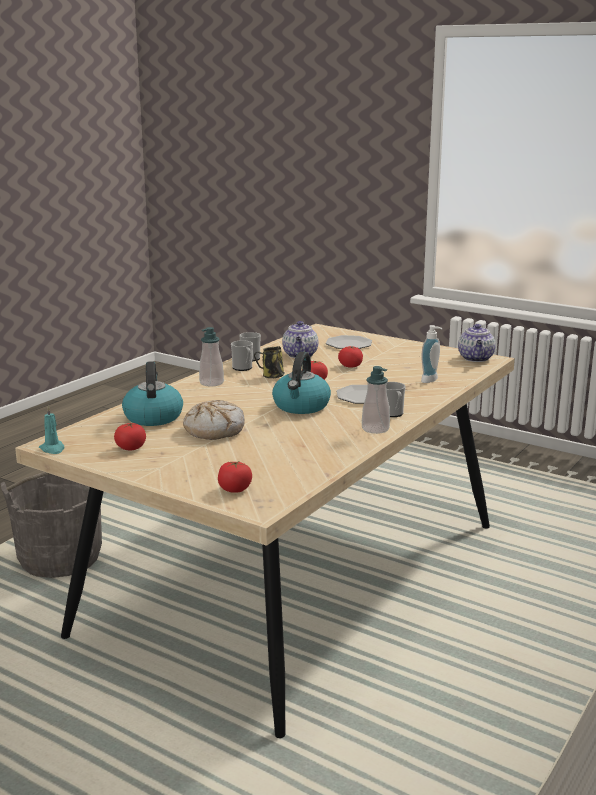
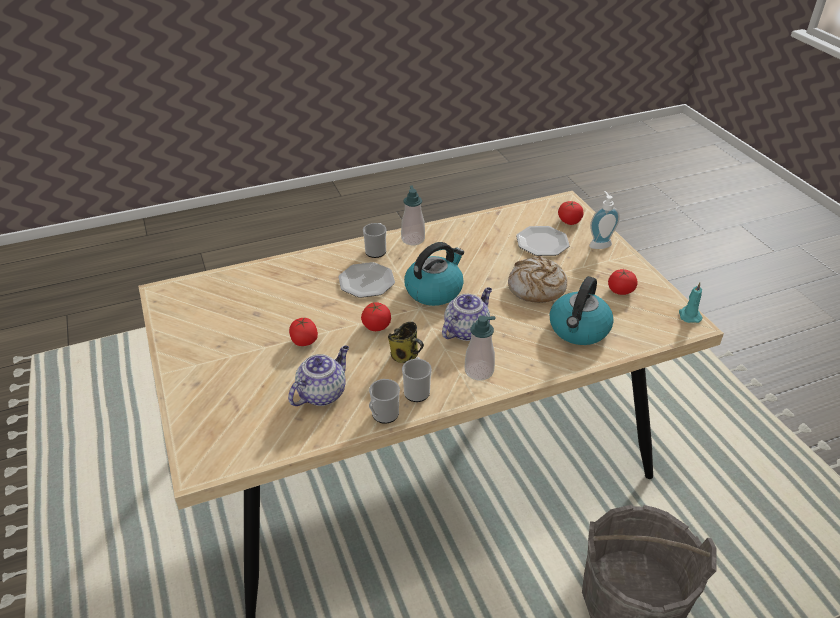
camera: 145 degrees left, 20 degrees up
plate [326,335,372,349] -> plate moved to [516,226,570,256]
soap dispenser [421,325,443,383] -> soap dispenser moved to [589,191,620,249]
teapot [458,324,496,362] -> teapot moved to [442,287,492,341]

